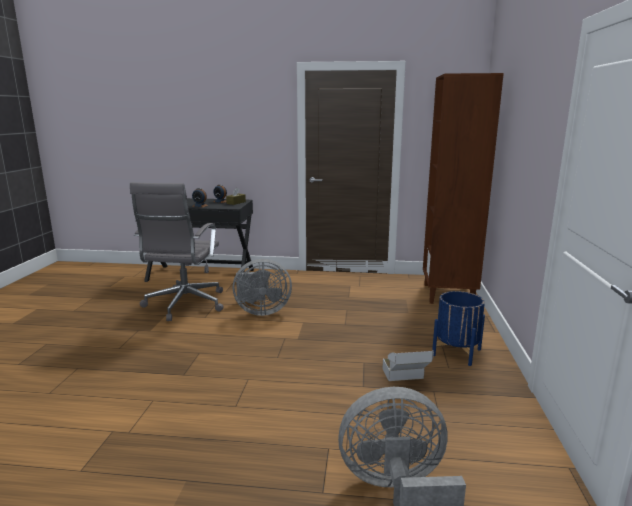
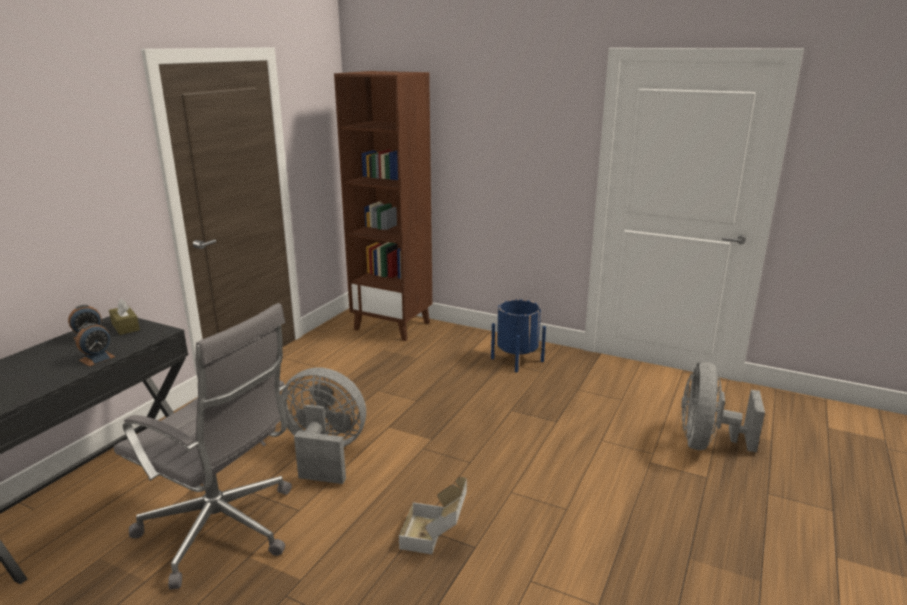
camera: 70 degrees left, 5 degrees up
grey fan [233,259,292,316] -> grey fan turned 90 degrees counterclockwise [281,368,366,484]
cardboard box [382,350,434,381] -> cardboard box moved to [399,477,467,554]

